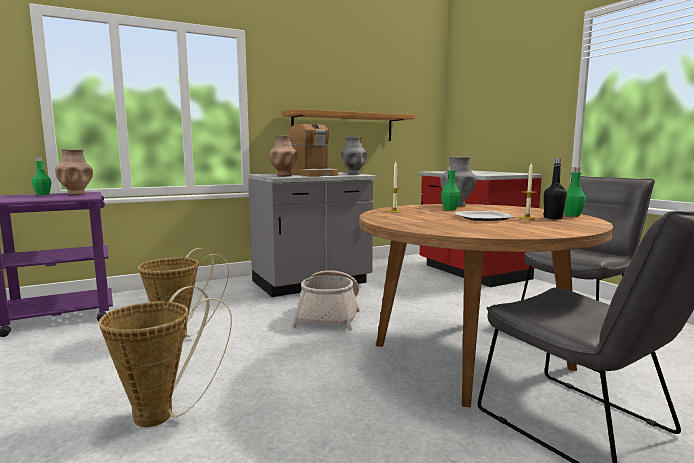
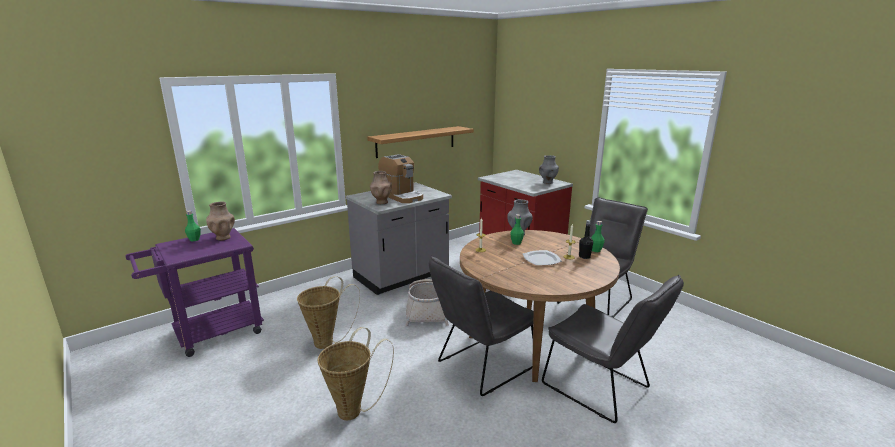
camera: 10 degrees left, 10 degrees up
grey vase [341,137,367,174] -> grey vase moved to [539,155,559,184]
none -> grey chair [429,255,533,396]

